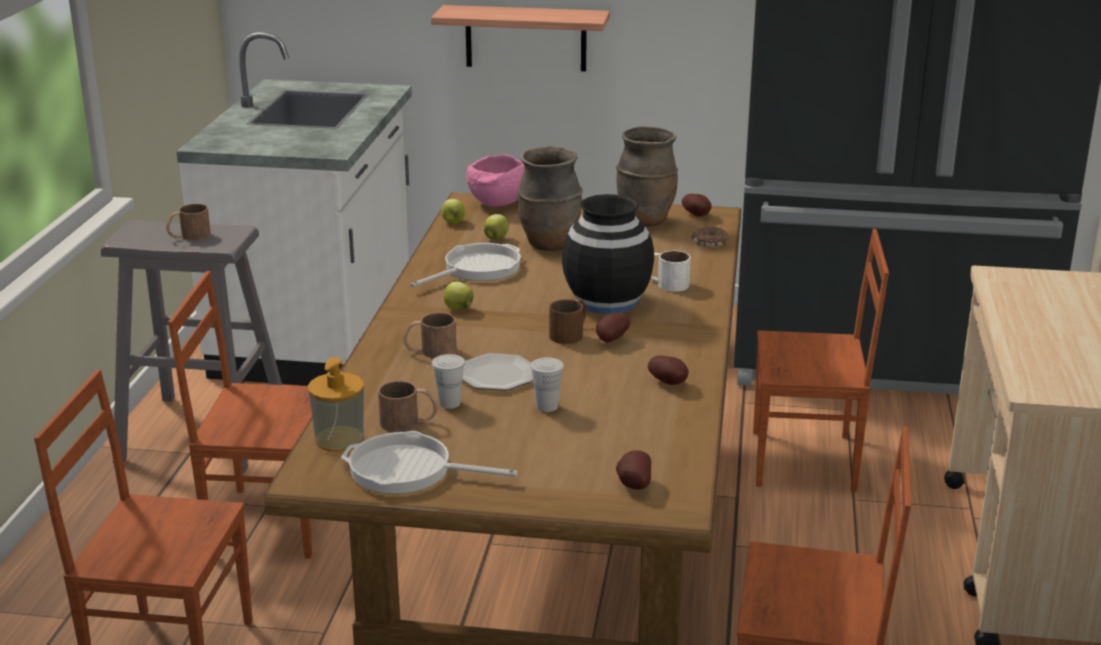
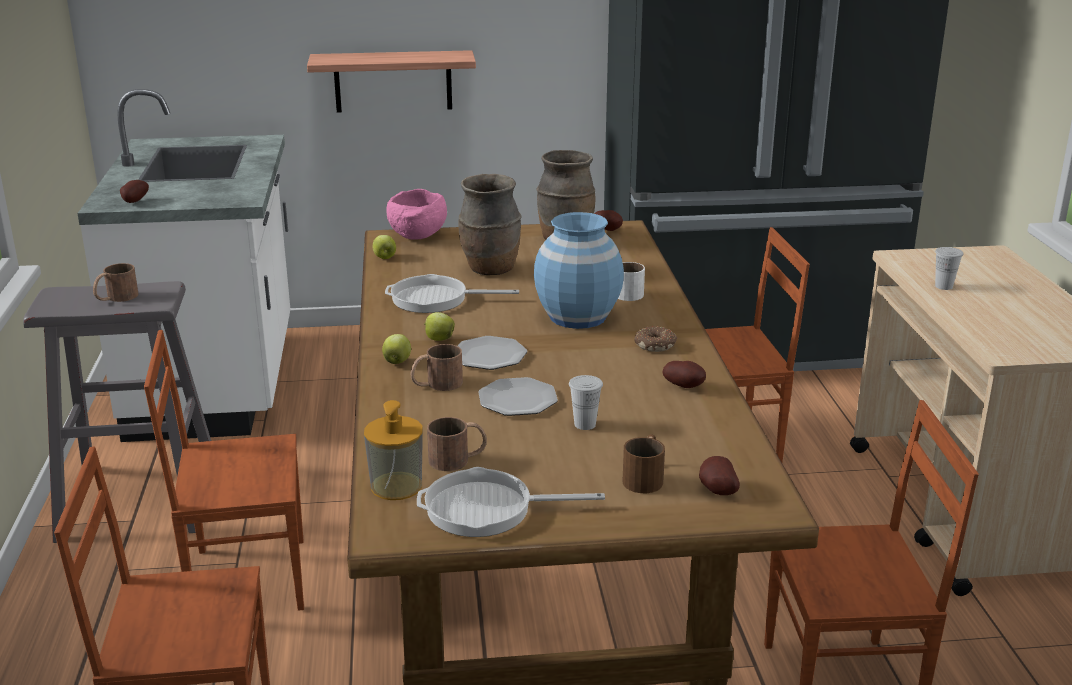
camera: 15 degrees left, 0 degrees up
frying pan [410,243,521,287] -> frying pan turned 120 degrees counterclockwise [385,274,519,313]
white cup [431,354,465,409] -> white cup moved to [935,247,963,290]
apple [484,214,509,240] -> apple moved to [382,334,411,364]
brown mug [549,299,586,344] -> brown mug moved to [623,434,665,493]
black vase [562,194,654,314] -> blue vase [534,212,624,329]
potato [596,313,630,342] -> potato moved to [120,180,149,203]
donut [691,227,729,248] -> donut moved to [634,326,677,352]
none -> plate [458,336,527,370]

